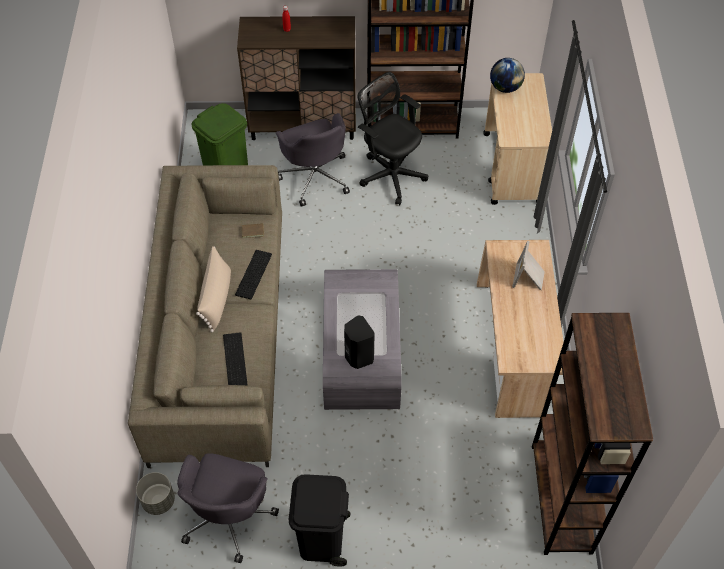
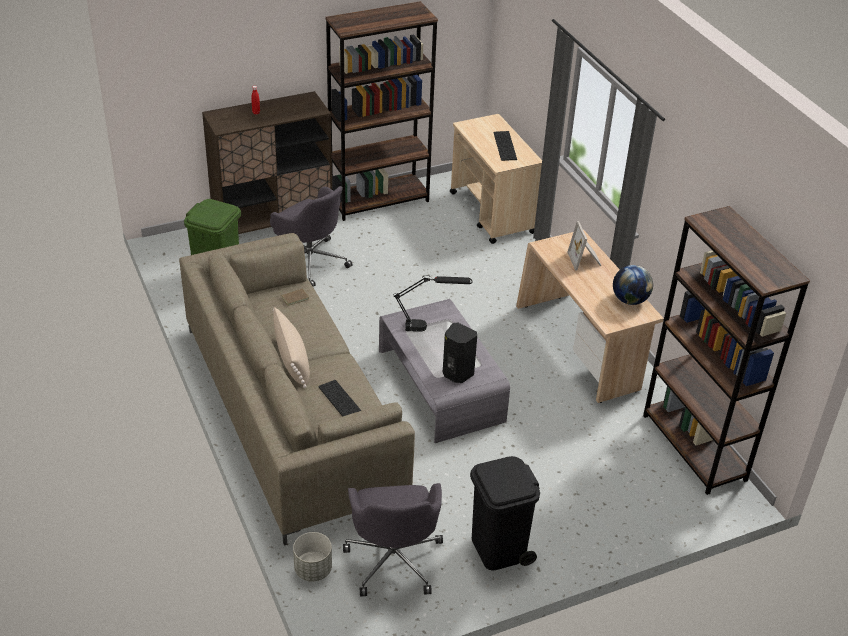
camera: 25 degrees left, 15 degrees down
keyboard [235,250,272,299] -> keyboard moved to [494,131,517,161]
black office chair [358,72,428,205] -> none
globe [490,58,525,93] -> globe moved to [613,265,653,305]
none -> black table lamp [393,275,473,332]

